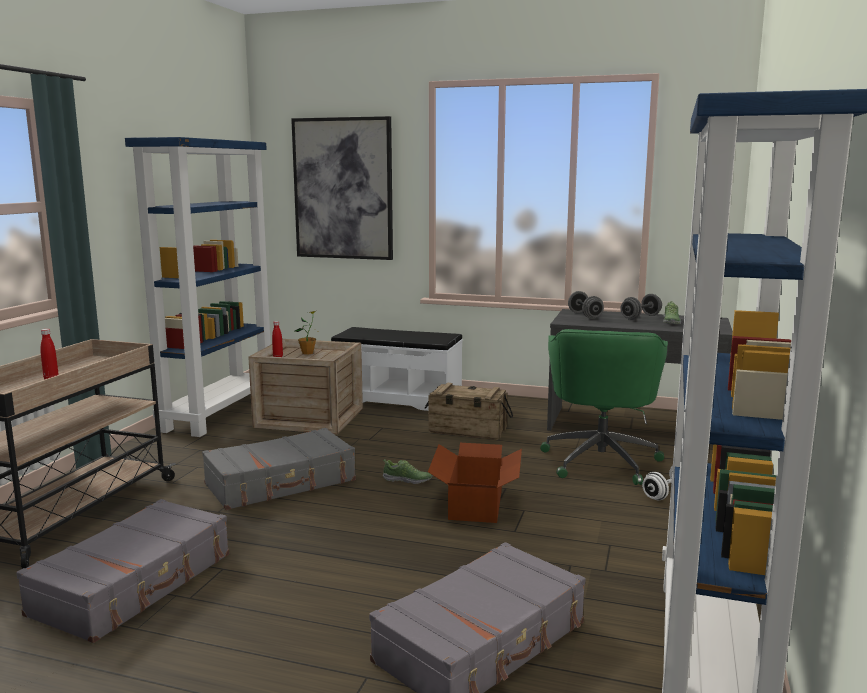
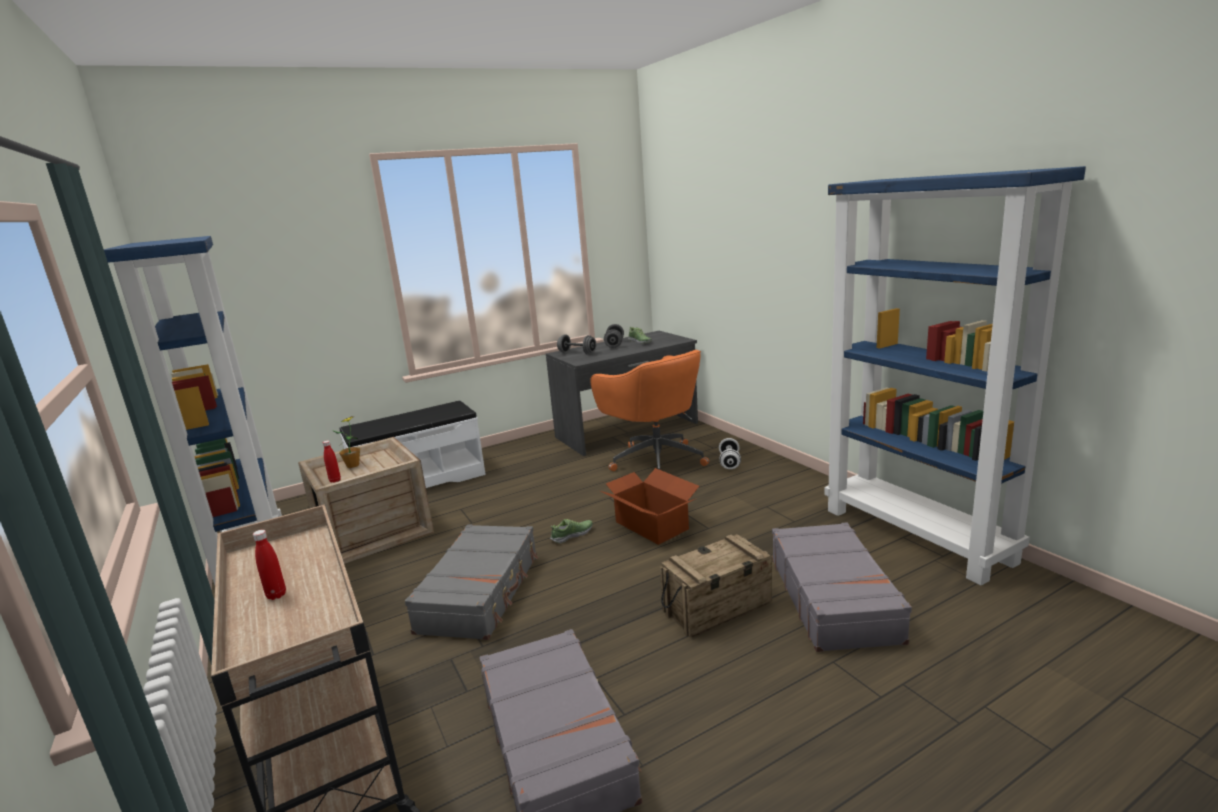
camera: 45 degrees left, 5 degrees up
picture [291,116,393,260] -> none
crate [425,383,513,440] -> crate moved to [660,534,772,638]
green office chair [540,329,668,485] -> orange office chair [590,350,709,471]

